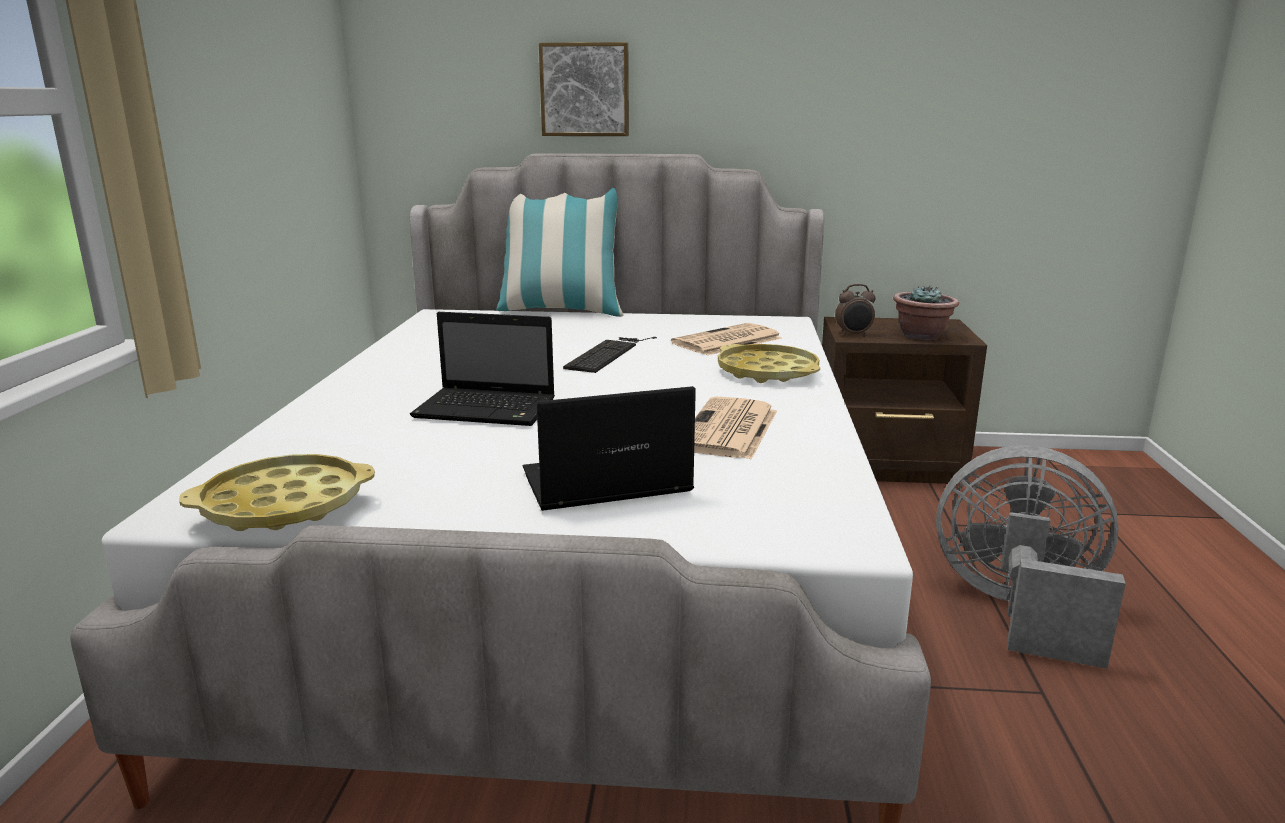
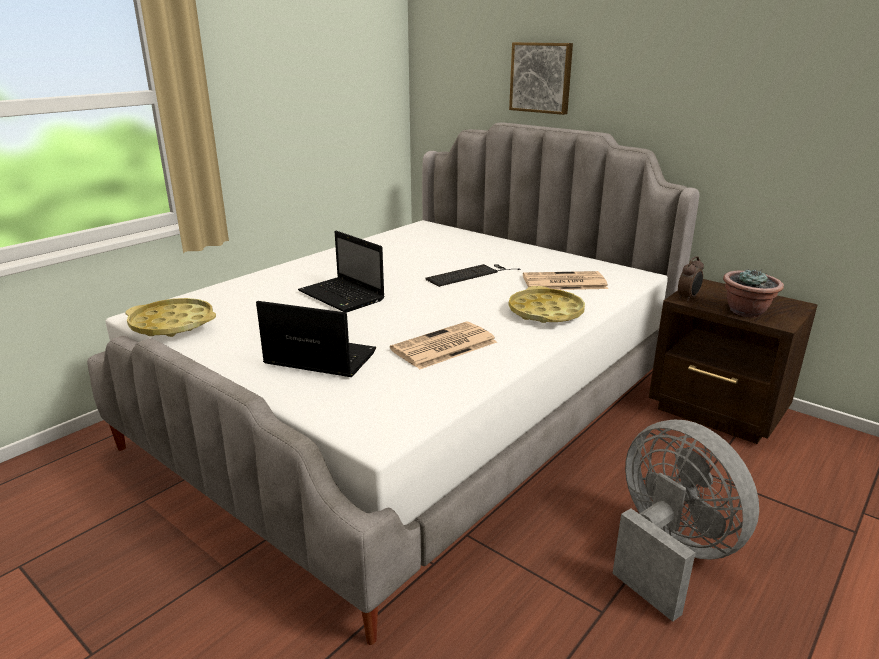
camera: 35 degrees right, 5 degrees up
pillow [496,188,624,317] -> none
alarm clock [835,284,876,336] -> alarm clock turned 75 degrees counterclockwise [678,256,704,302]

